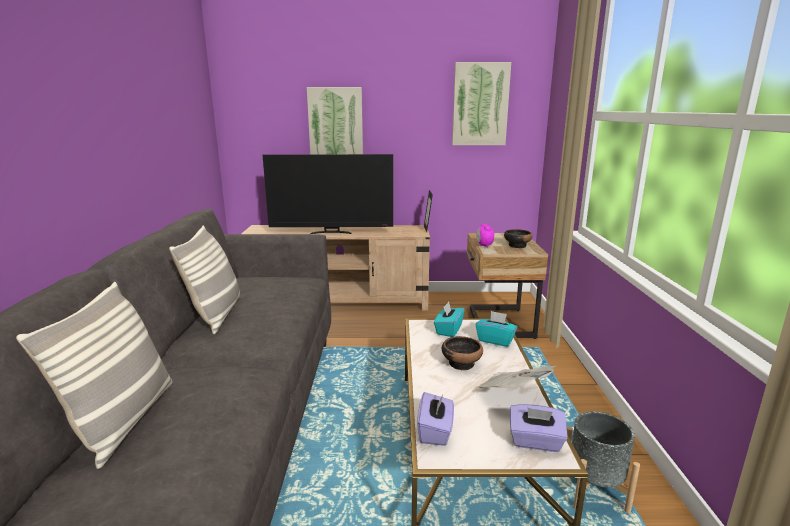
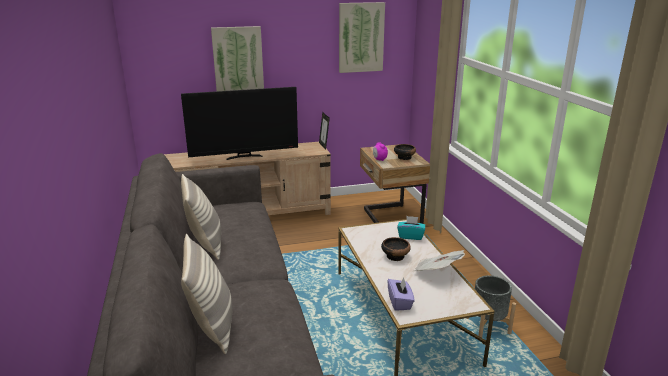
camera: 15 degrees left, 5 degrees up
turquoise tissue box [434,302,464,337] -> none
purple tissue box [510,404,568,452] -> none

